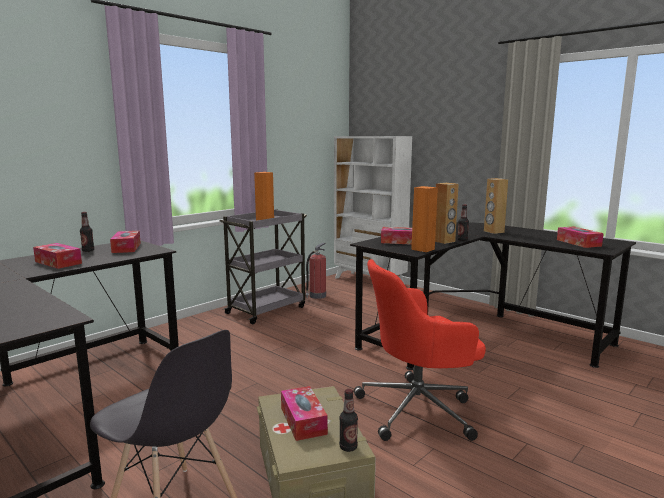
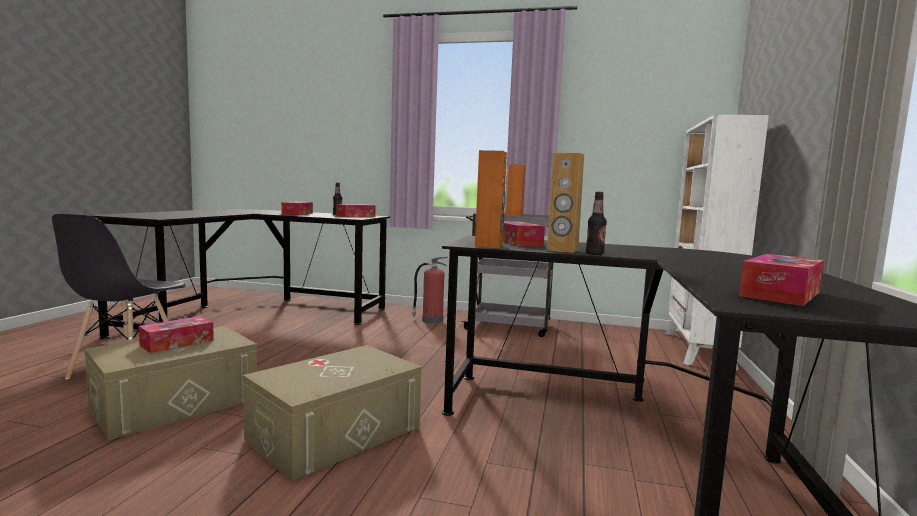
camera: 60 degrees right, 5 degrees down
fire extinguisher [306,243,326,299] -> fire extinguisher moved to [412,256,447,324]
bottle [339,389,358,452] -> none
red office chair [354,259,486,441] -> beige storage box [243,345,421,481]
brown speaker [484,178,508,234] -> none

